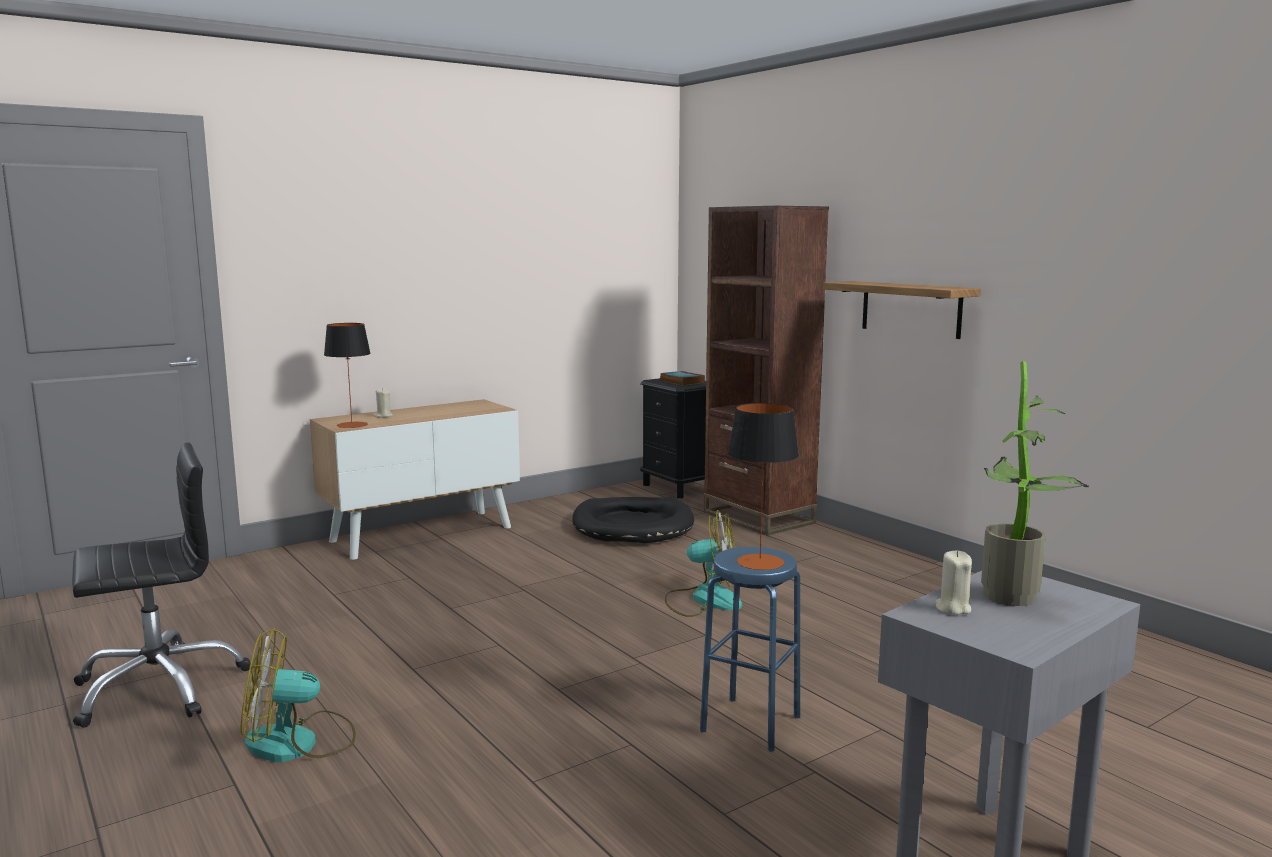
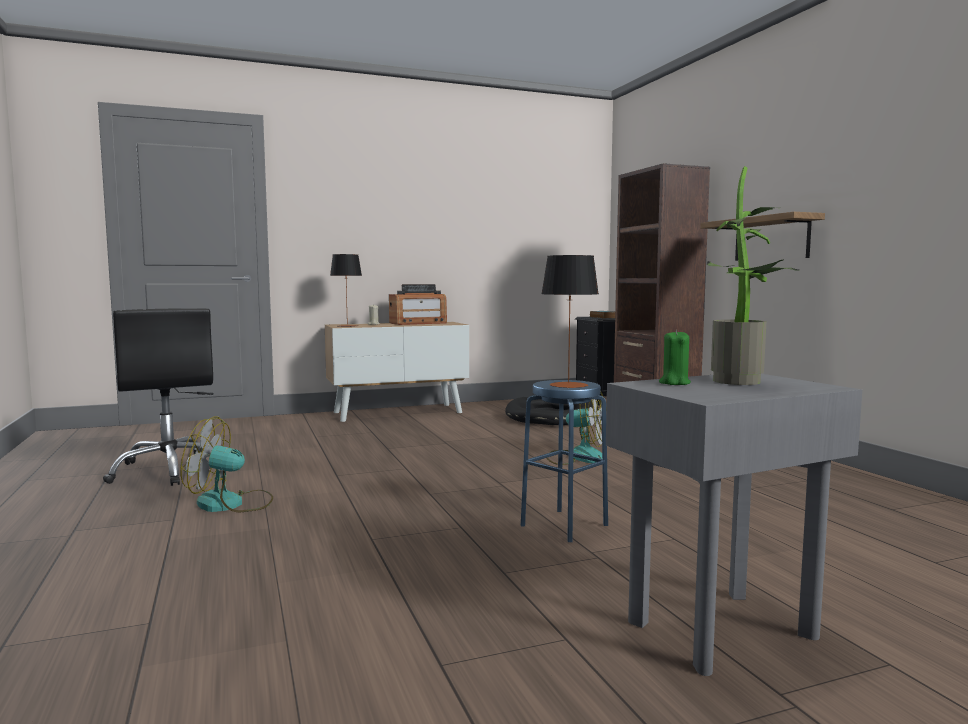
camera: 15 degrees right, 5 degrees down
black office chair [72,442,251,728] -> black office chair turned 75 degrees clockwise [103,308,213,486]
beige candle [935,551,972,615] -> green candle [659,330,691,385]
none -> radio [389,284,447,325]

